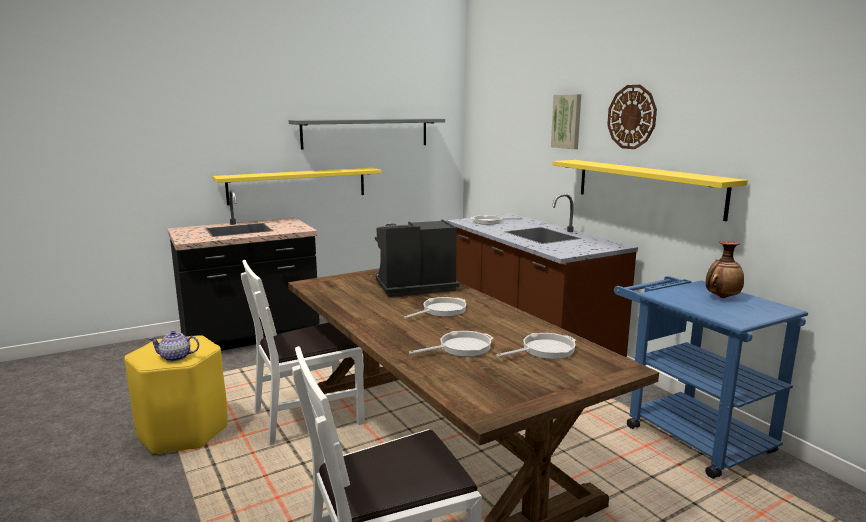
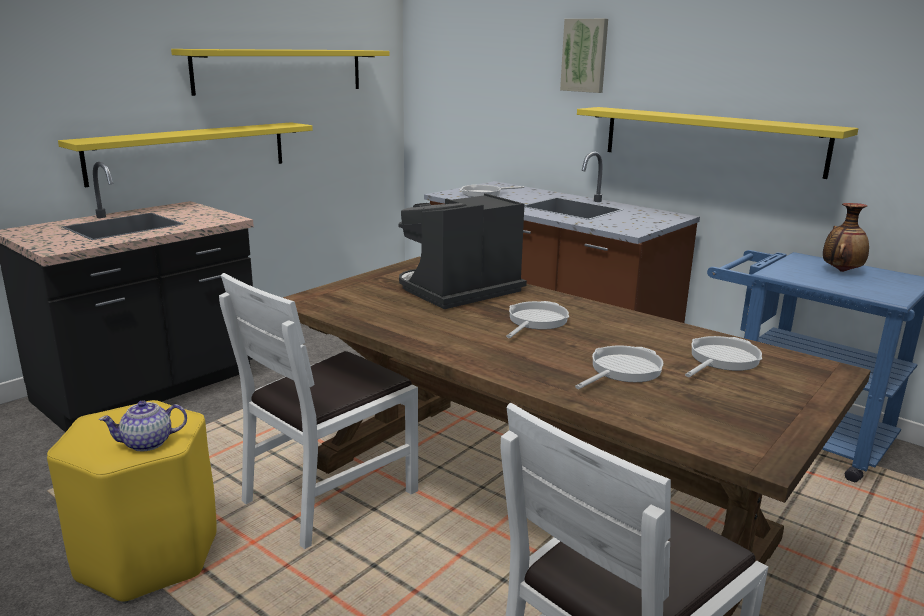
camera: 20 degrees left, 5 degrees up
grey shelf [289,118,445,149] -> yellow shelf [171,49,390,96]
wall clock [607,85,657,149] -> none

